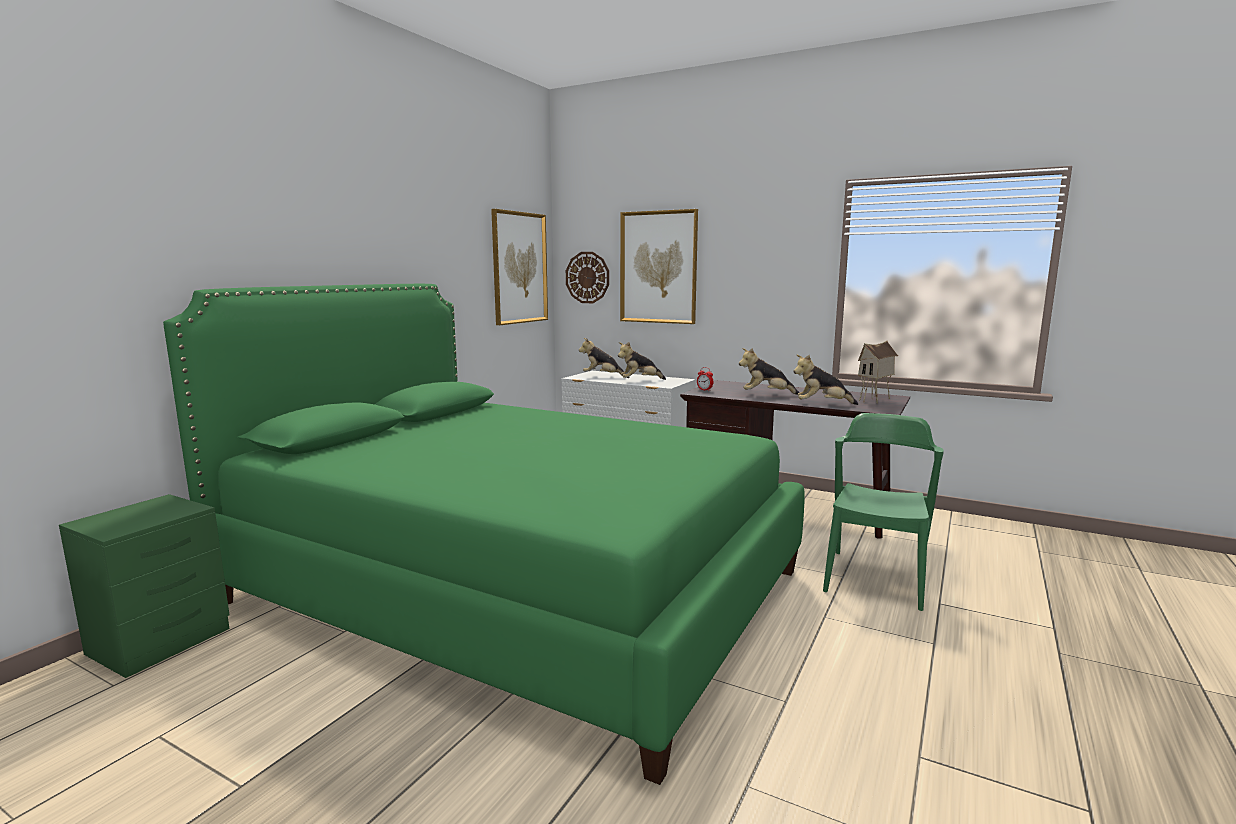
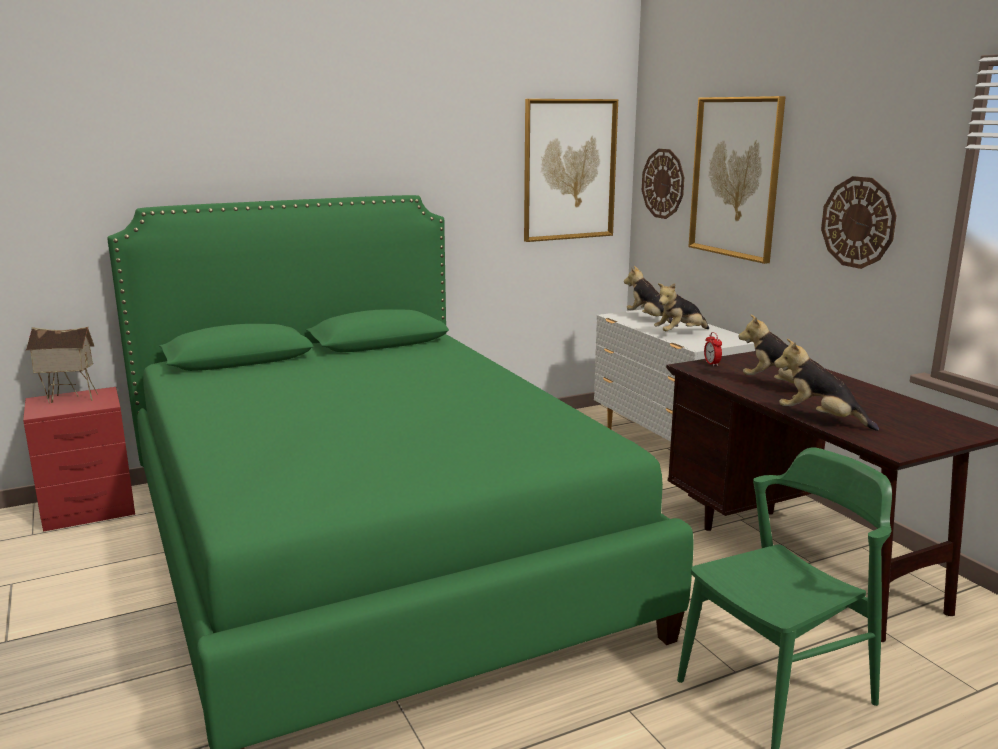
camera: 35 degrees right, 5 degrees up
green nightstand [59,494,229,678] -> red nightstand [23,387,135,532]
plush toy [618,342,666,380] -> plush toy turned 45 degrees counterclockwise [654,283,709,331]
toy house [858,341,898,404] -> toy house moved to [26,327,98,403]
none -> wall clock [821,176,897,269]

